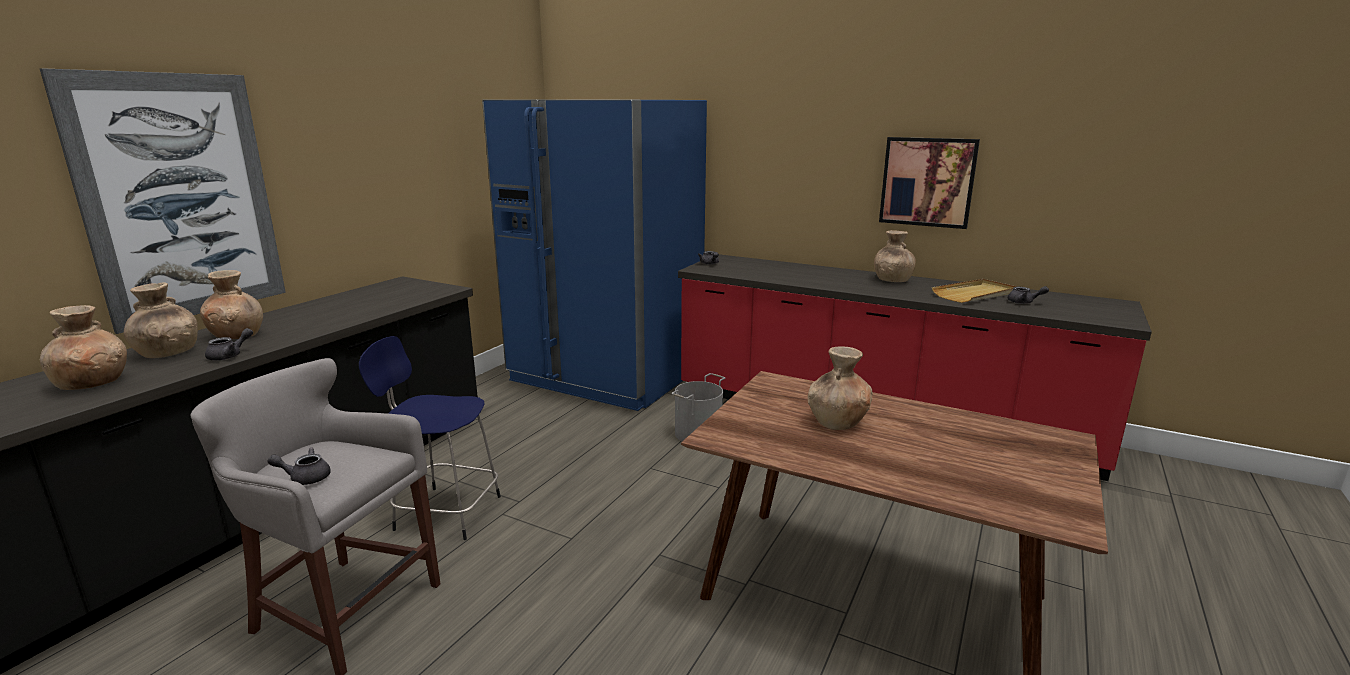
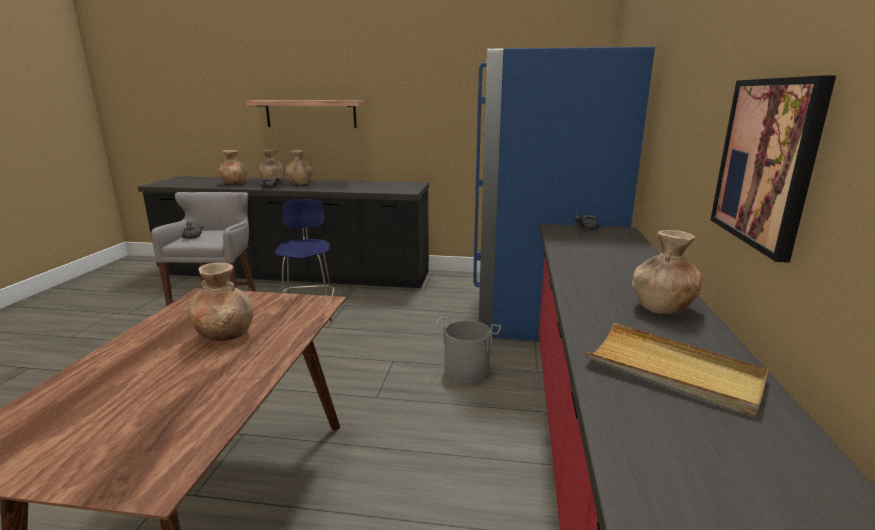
camera: 70 degrees right, 0 degrees up
picture [40,68,286,334] -> shelf [245,100,365,128]
grey teapot [1008,286,1049,304] -> none

